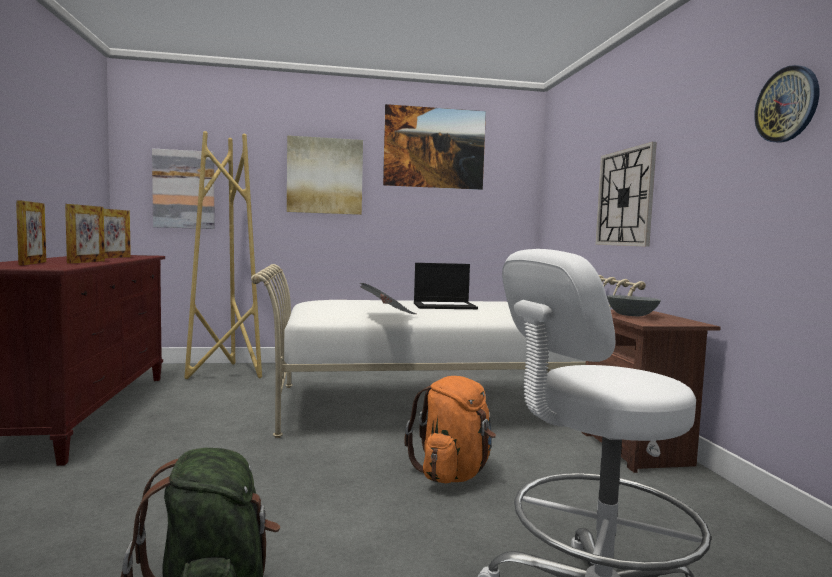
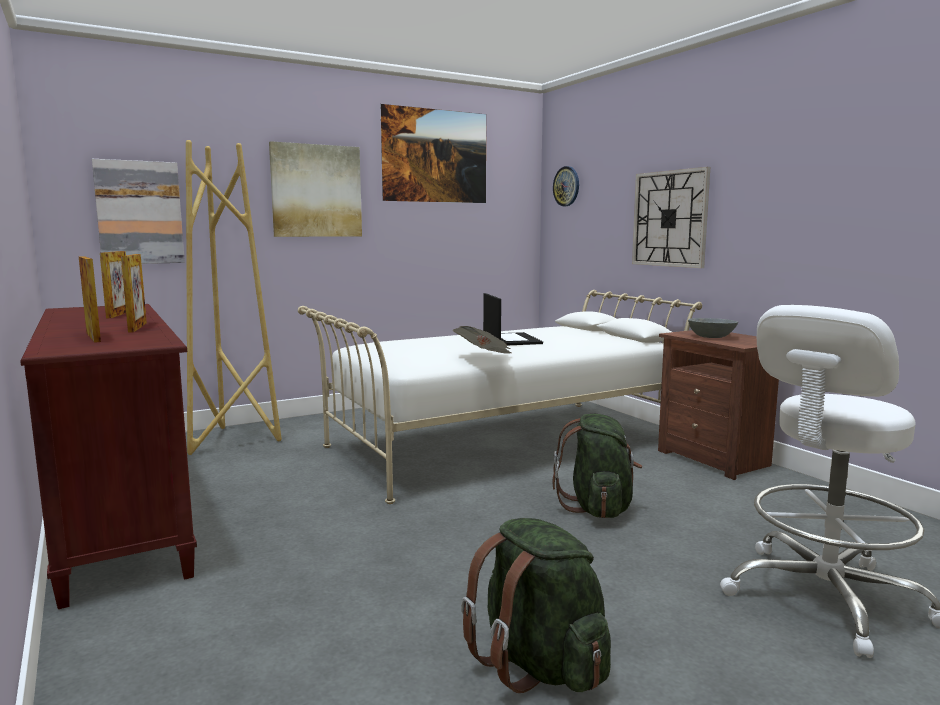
camera: 20 degrees left, 5 degrees up
orange backpack [404,376,496,483] -> green backpack [552,414,642,518]
laptop [414,263,478,309] -> laptop turned 75 degrees counterclockwise [483,293,543,345]
wall clock [754,65,819,143] -> wall clock moved to [553,166,579,206]

